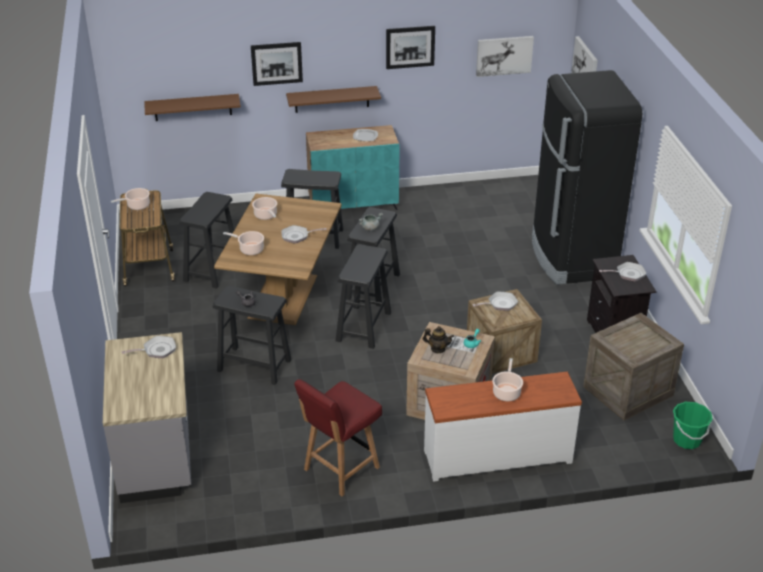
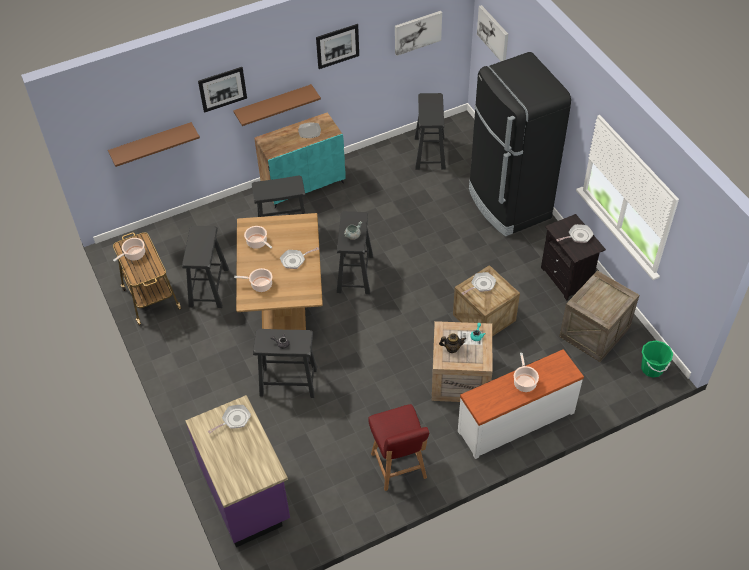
camera: 15 degrees left, 15 degrees up
grey counter [103,332,191,503] -> purple counter [185,395,290,547]
red chair [294,379,382,496] -> red chair turned 45 degrees counterclockwise [368,404,429,491]
black stool [335,244,391,349] -> black stool moved to [415,93,446,170]

